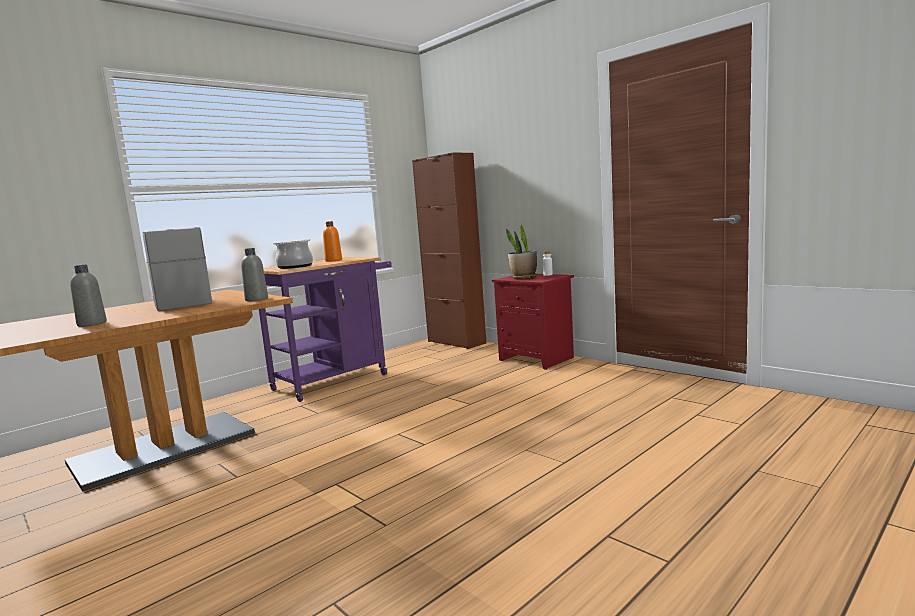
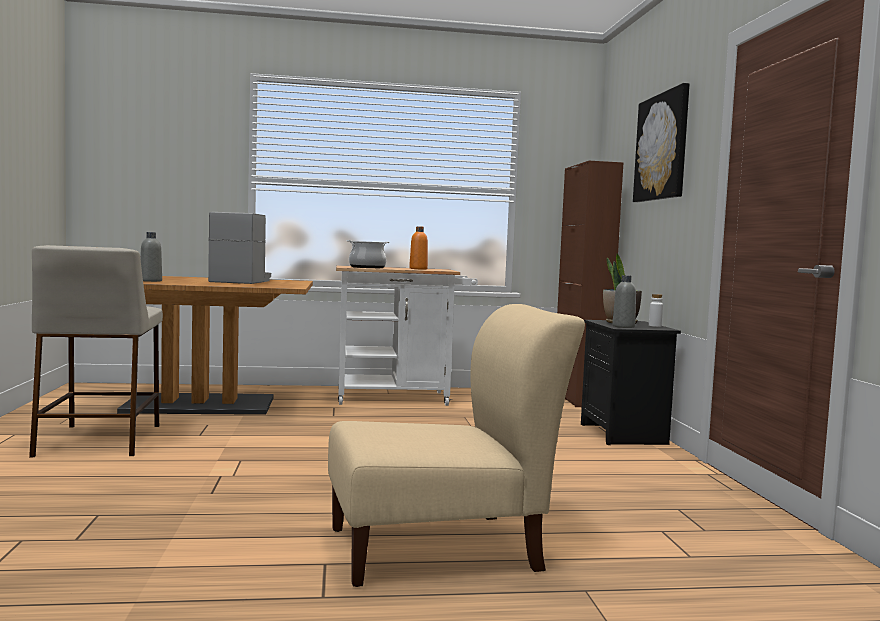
camera: 35 degrees right, 5 degrees down
grey bottle [241,248,268,301] -> grey bottle moved to [612,275,636,328]
purple cart [259,257,392,402] -> white cart [336,265,478,406]
red nightstand [492,274,574,370] -> black nightstand [581,320,681,445]
none -> beige stool [29,245,163,457]
none -> beige chair [328,304,585,587]
none -> picture [633,83,690,202]

